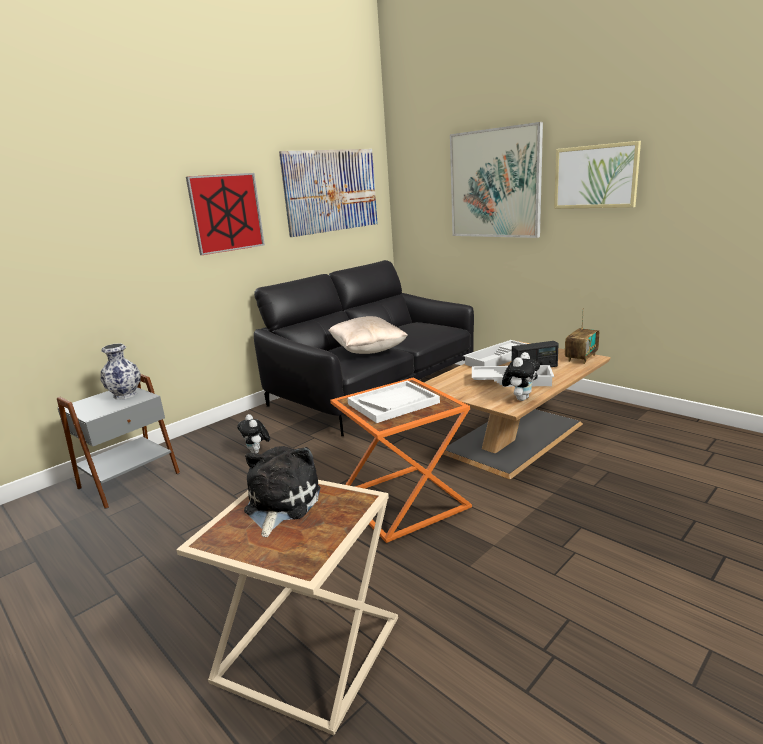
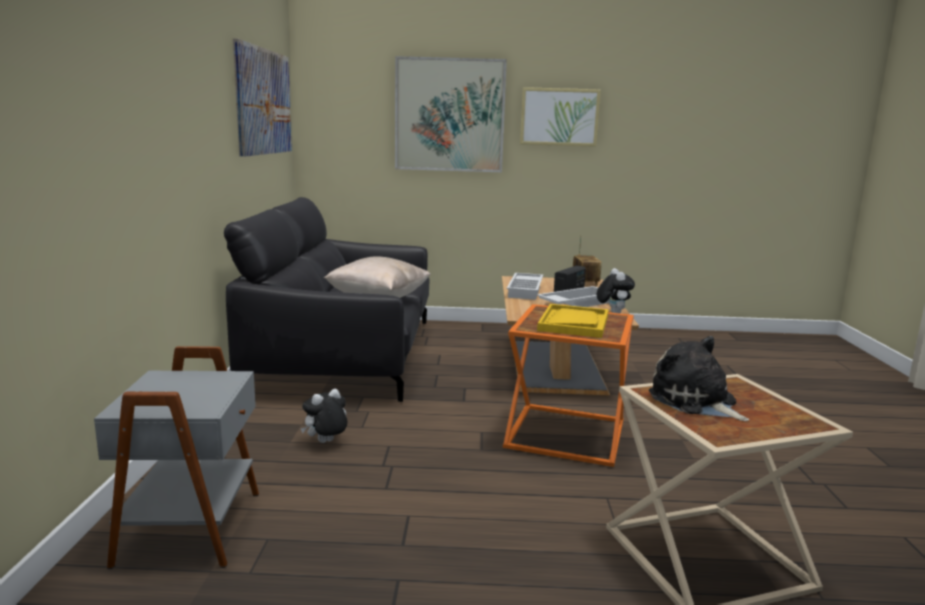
camera: 45 degrees left, 5 degrees down
vase [101,343,140,400] -> none
picture [186,173,265,255] -> none
plush toy [237,414,270,454] -> plush toy turned 120 degrees clockwise [301,389,347,443]
white tray [347,380,440,423] -> yellow tray [537,304,609,338]

